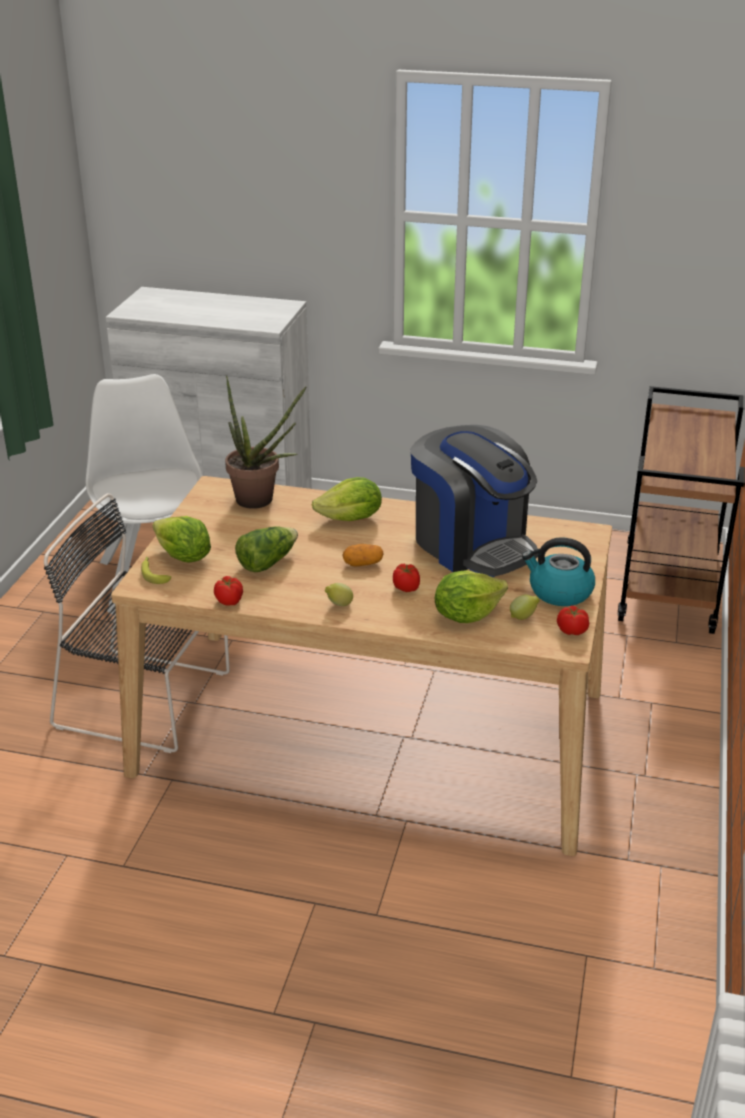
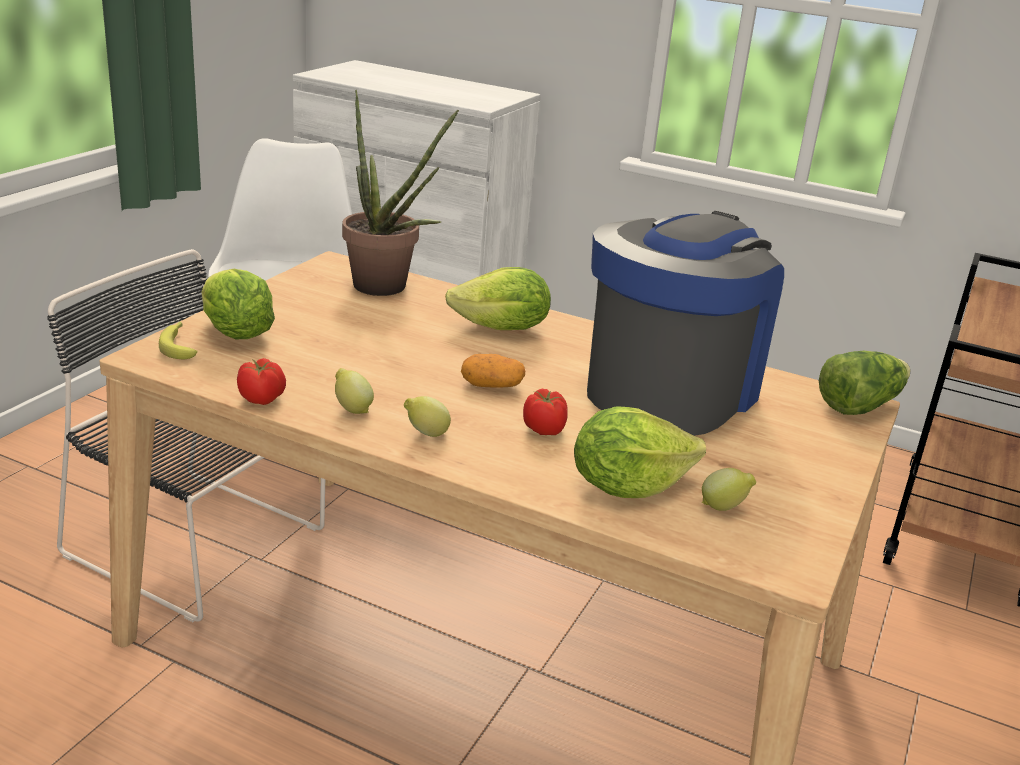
camera: 10 degrees right, 5 degrees down
lettuce [235,527,298,572] -> lettuce moved to [819,351,910,415]
coffee machine [411,425,539,577] -> coffee machine turned 120 degrees counterclockwise [587,211,784,436]
kettle [522,537,595,606] -> none
tomato [557,606,589,635] -> none
none -> lemon [335,368,374,414]

